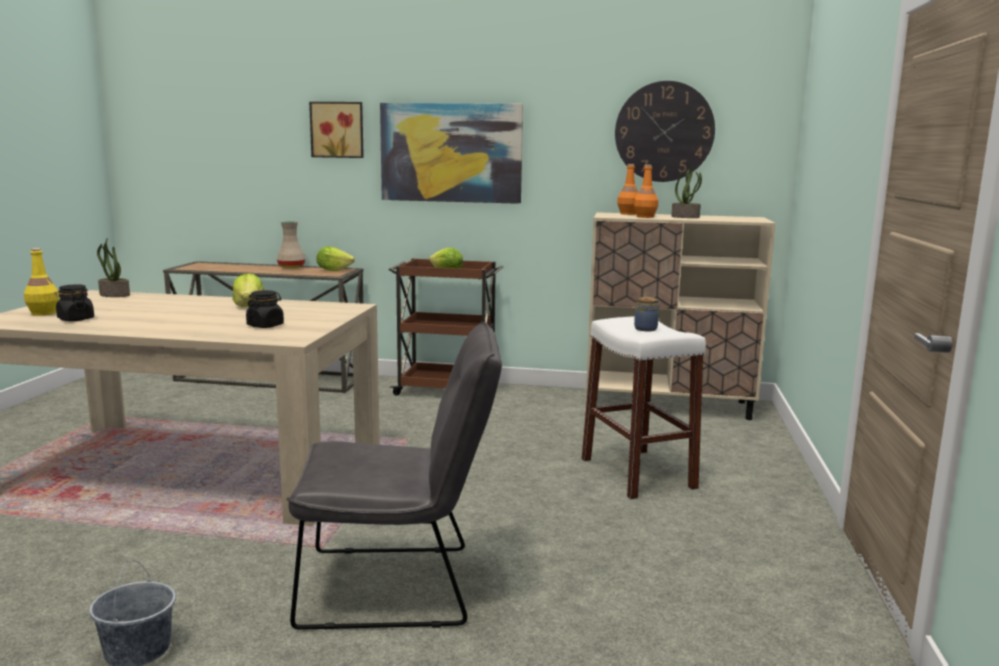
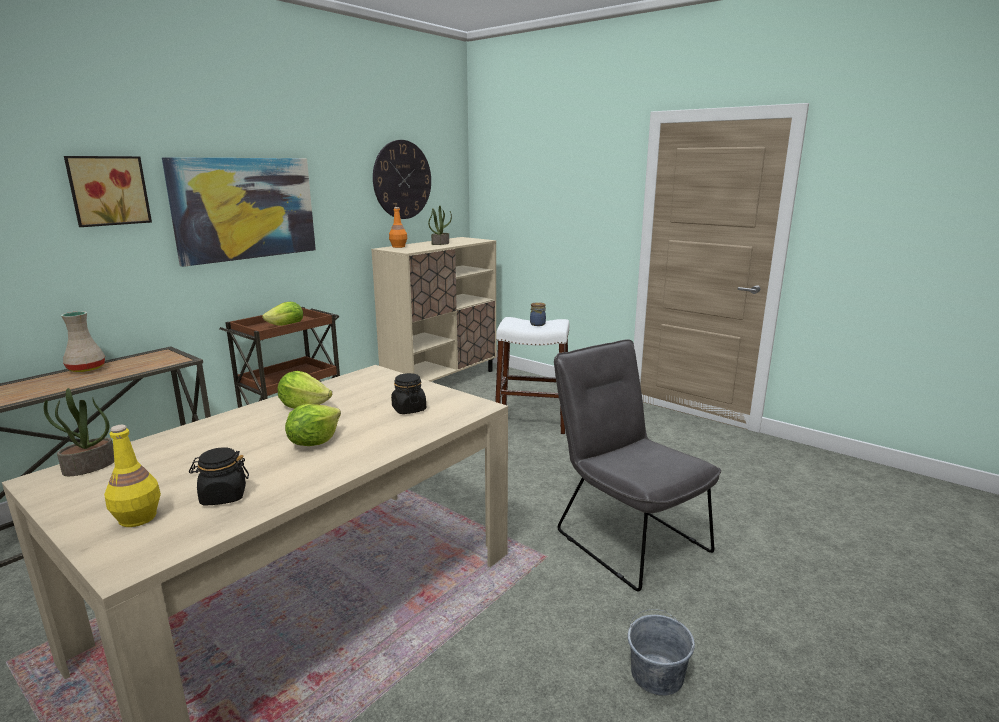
camera: 60 degrees left, 5 degrees up
grey chair [286,322,502,630] -> grey chair turned 60 degrees counterclockwise [554,339,721,592]
lettuce [316,246,355,271] -> lettuce moved to [285,404,341,446]
orange bottle [634,165,658,218] -> none

